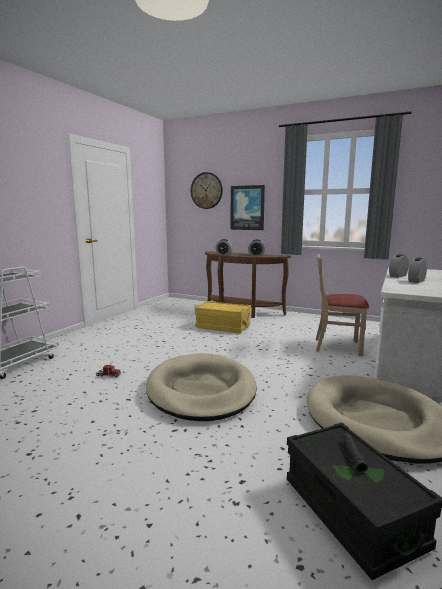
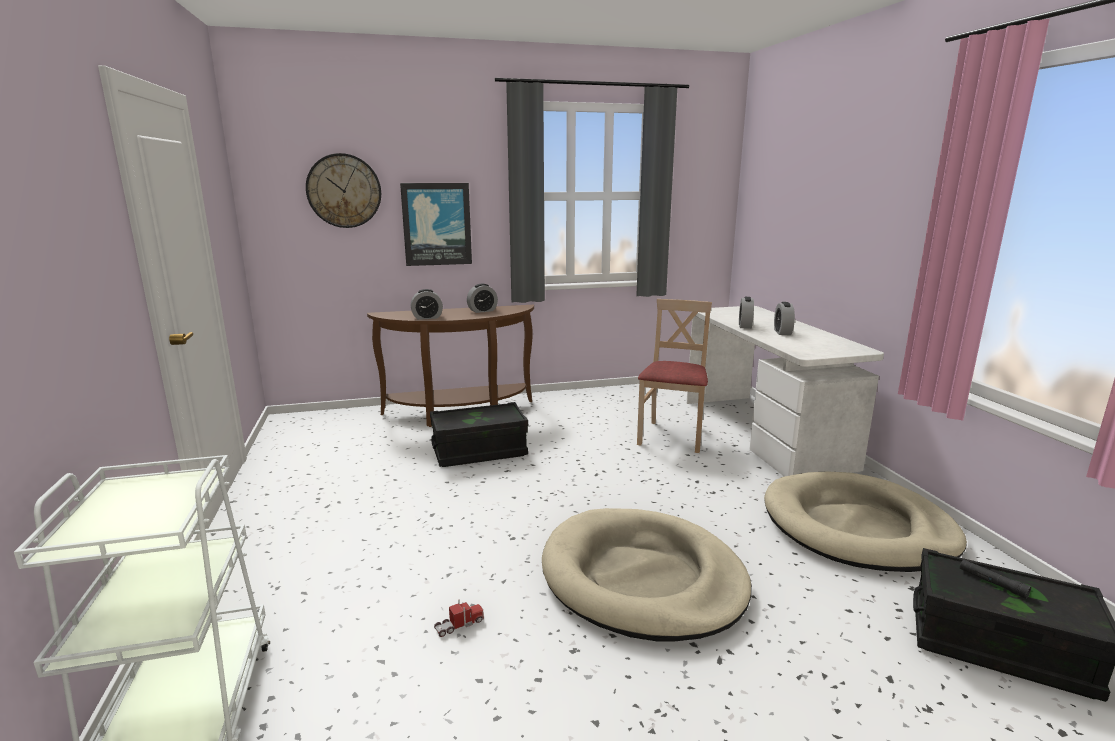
camera: 40 degrees left, 5 degrees up
yellow storage box [195,301,251,333] -> black storage box [430,402,528,467]
beige chair [316,254,369,356] -> beige chair turned 135 degrees clockwise [637,299,712,453]

